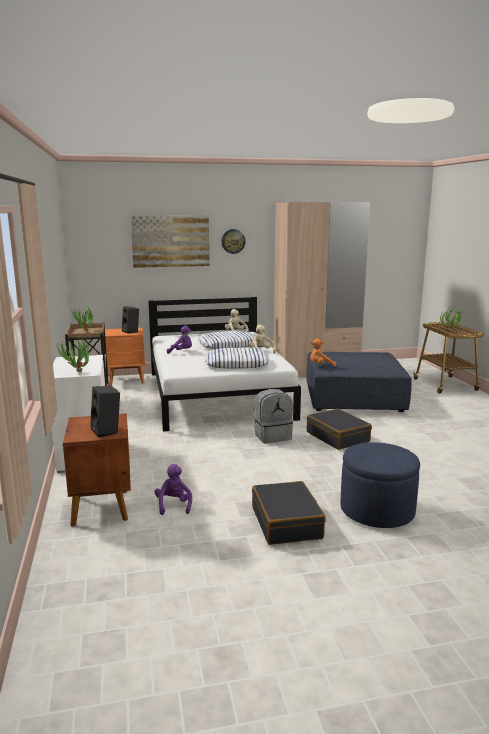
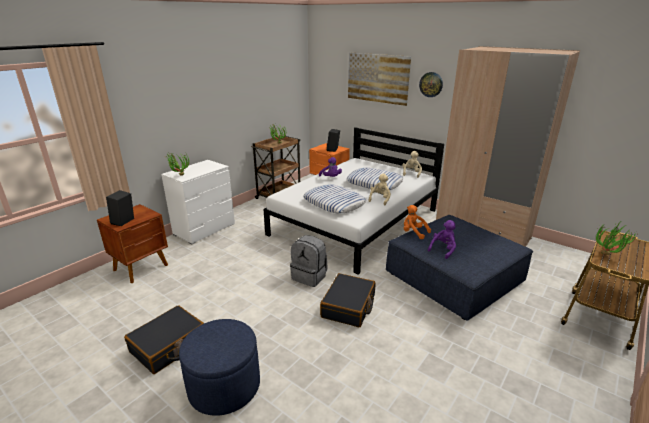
camera: 50 degrees right, 10 degrees up
purple plush toy [155,464,192,515] -> purple plush toy moved to [428,220,456,259]

